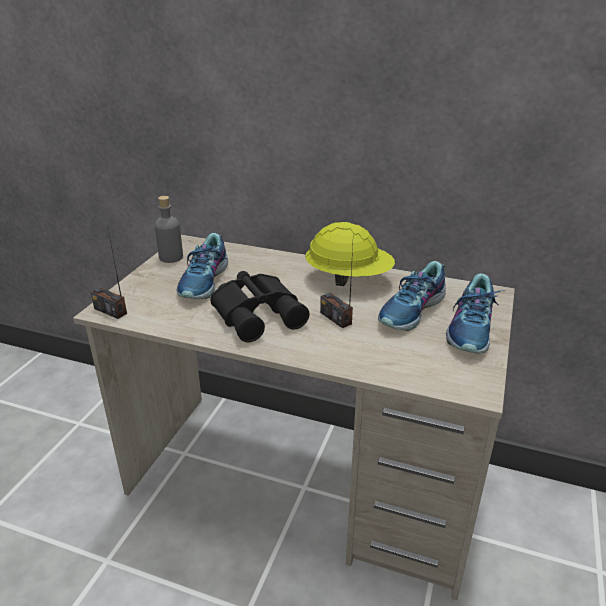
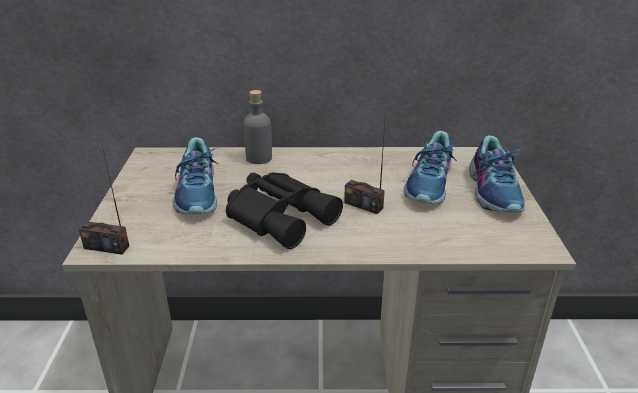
camera: 20 degrees left, 0 degrees up
grey bottle [155,196,183,263] -> grey bottle moved to [243,90,272,164]
yellow hard hat [305,222,395,286] -> none

